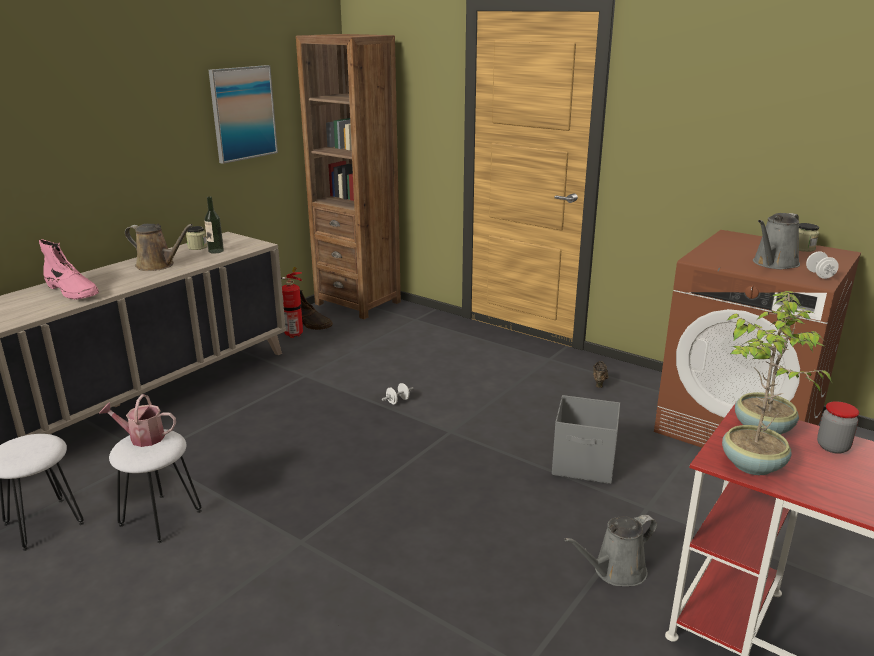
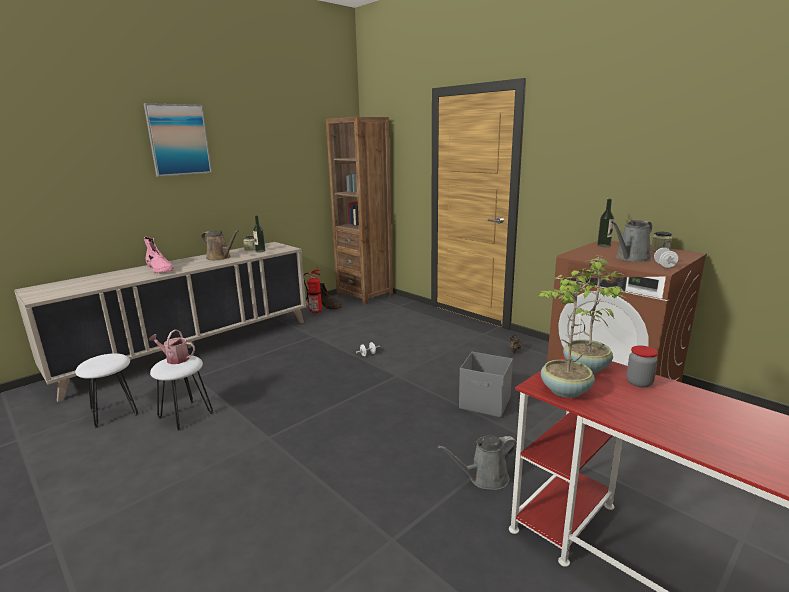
camera: 10 degrees right, 5 degrees down
picture [208,65,278,164] -> picture moved to [144,103,212,177]
none -> bottle [597,199,614,247]

